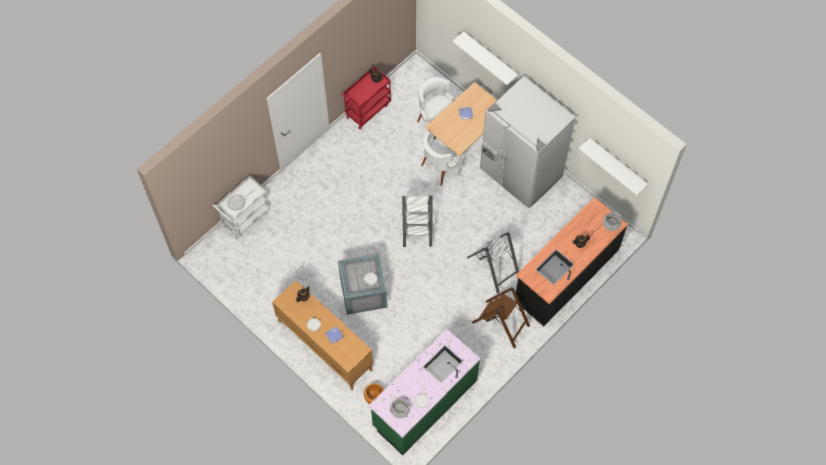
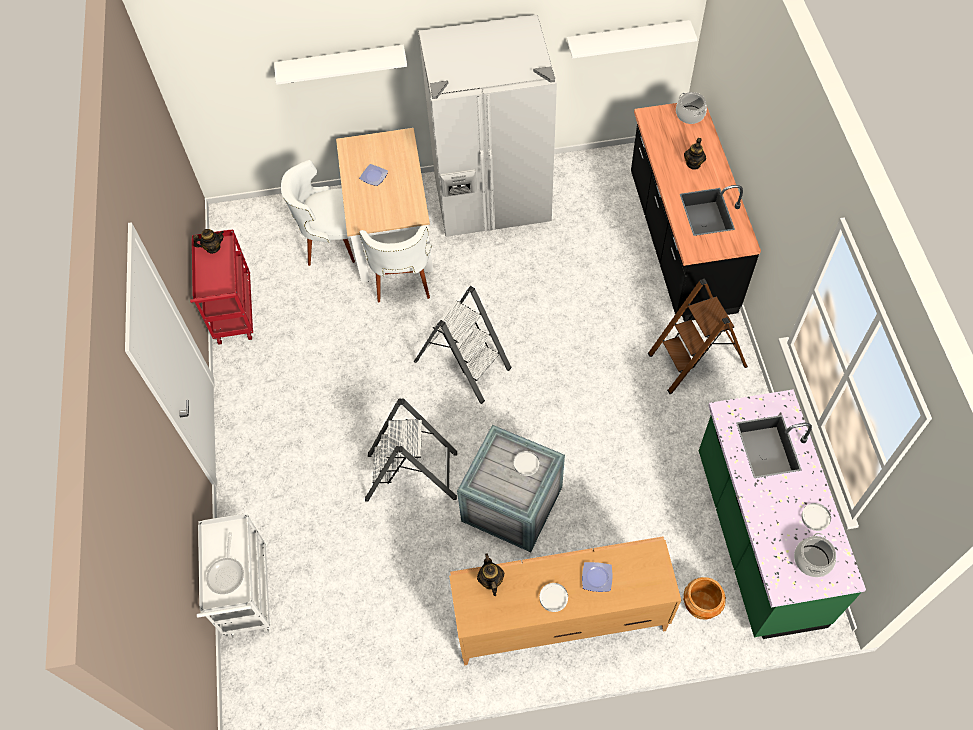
camera: 50 degrees left, 5 degrees down
grey step ladder [467,232,519,293] -> grey step ladder moved to [365,398,457,501]

